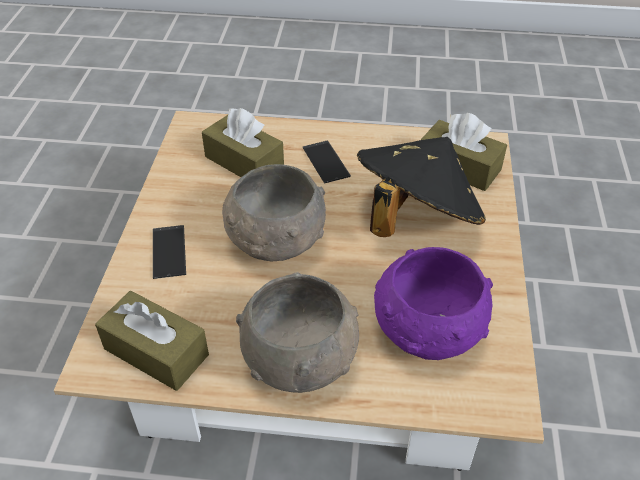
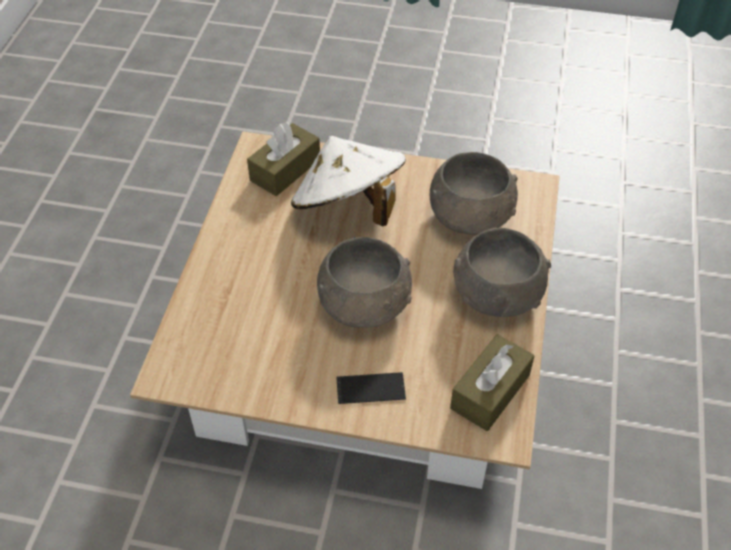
camera: 85 degrees left, 5 degrees up
brown tissue box [202,108,284,177] -> none
phone [303,140,351,184] -> none
black hat [357,137,486,237] -> white hat [291,136,406,227]
purple bowl [374,247,493,360] -> grey bowl [430,152,518,235]

